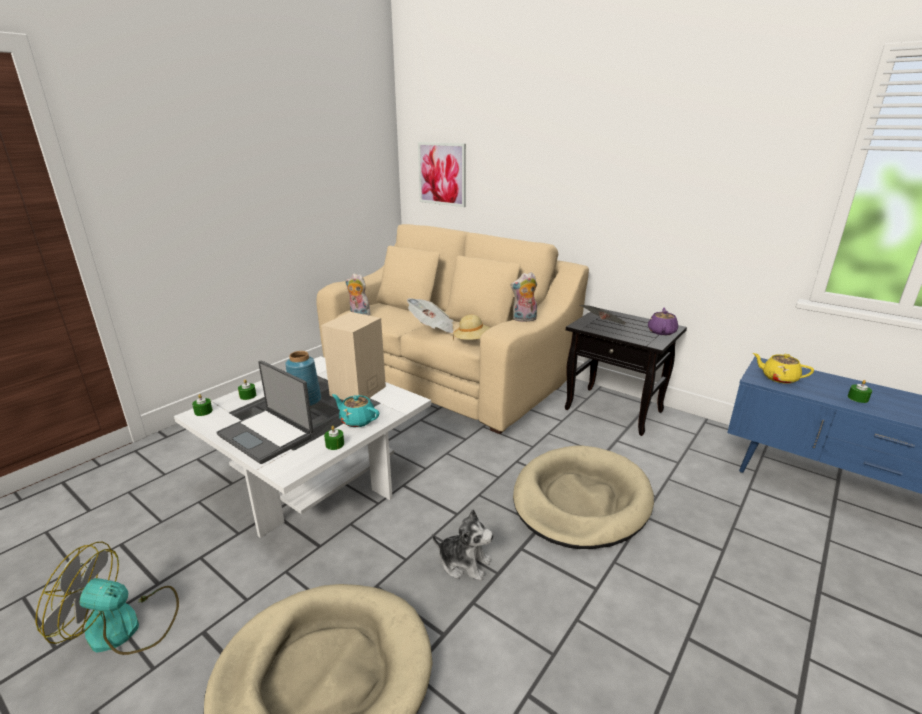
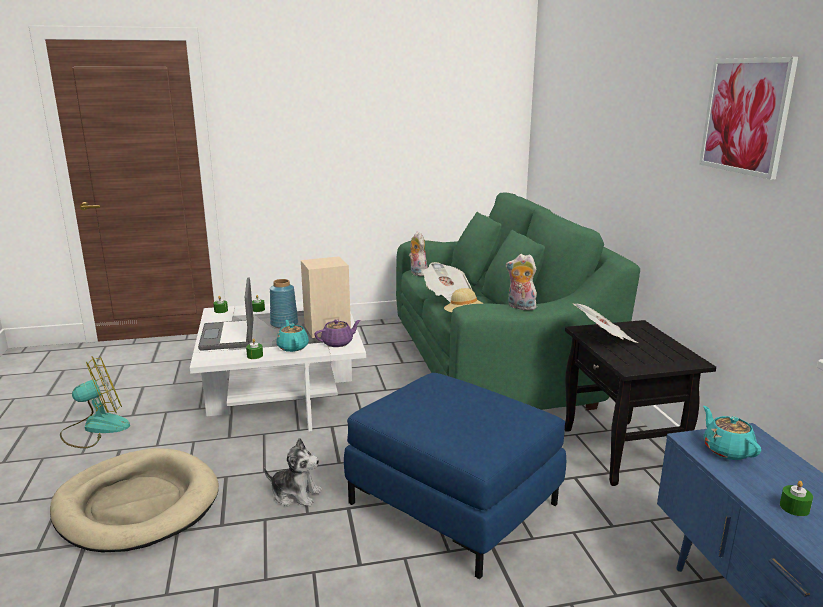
camera: 40 degrees right, 5 degrees down
fan [36,541,179,655] -> fan turned 105 degrees clockwise [60,356,130,448]
beige sofa [317,224,589,434] -> green sofa [396,193,640,410]
picture [418,142,466,207] -> picture moved to [699,57,798,180]
plush toy [432,509,493,581] -> plush toy turned 45 degrees counterclockwise [264,438,322,507]
beige dog bed [513,446,654,549] -> blue ottoman [344,373,566,579]
purple teapot [648,308,678,335] -> purple teapot moved to [314,319,361,347]
yellow teapot [753,353,814,384] -> turquoise teapot [703,406,761,460]

